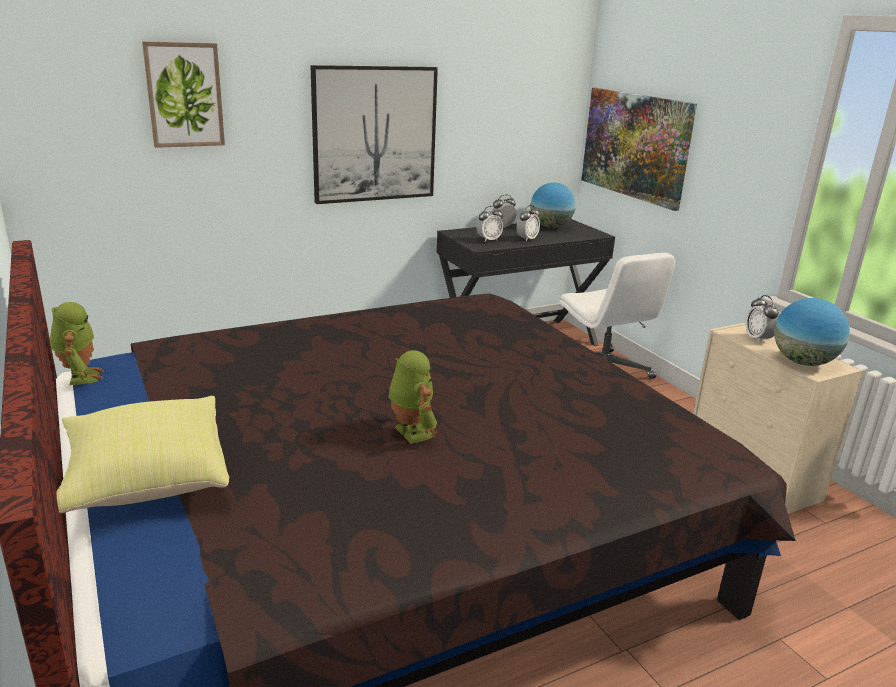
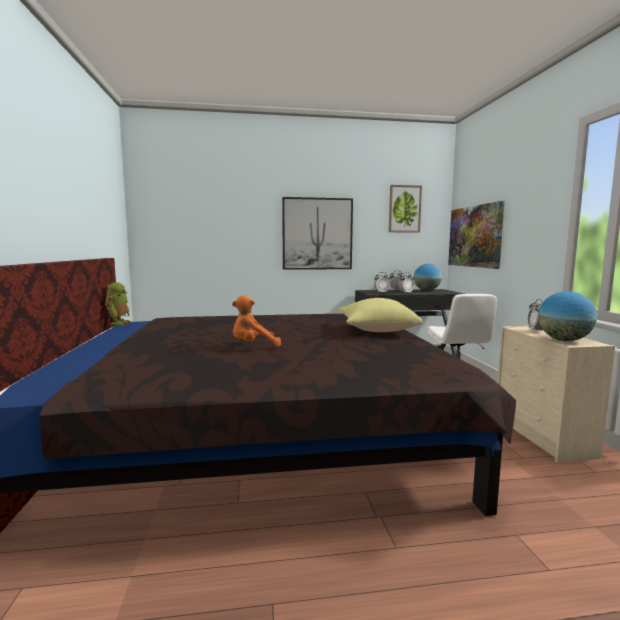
camera: 20 degrees right, 15 degrees down
yellow pillow [57,396,229,513] -> yellow pillow moved to [338,298,423,332]
picture [142,41,225,148] -> picture moved to [389,185,422,233]
toy robot [388,350,437,444] -> orange plush toy [232,295,281,347]

